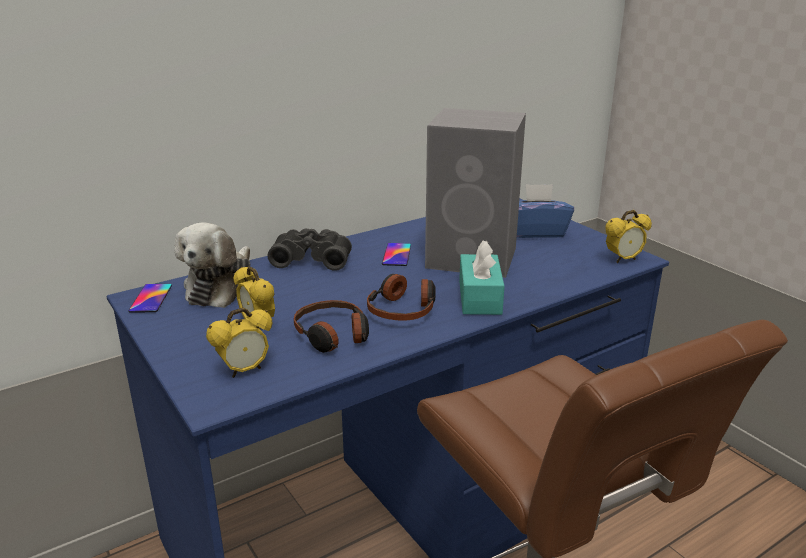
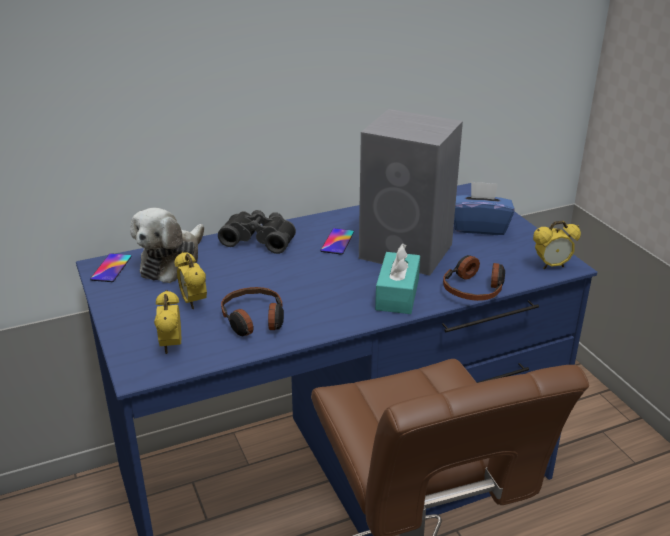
camera: 10 degrees right, 5 degrees up
alarm clock [206,307,272,378] -> alarm clock turned 105 degrees clockwise [154,290,181,354]
headphones [367,274,435,321] -> headphones moved to [443,255,505,301]

